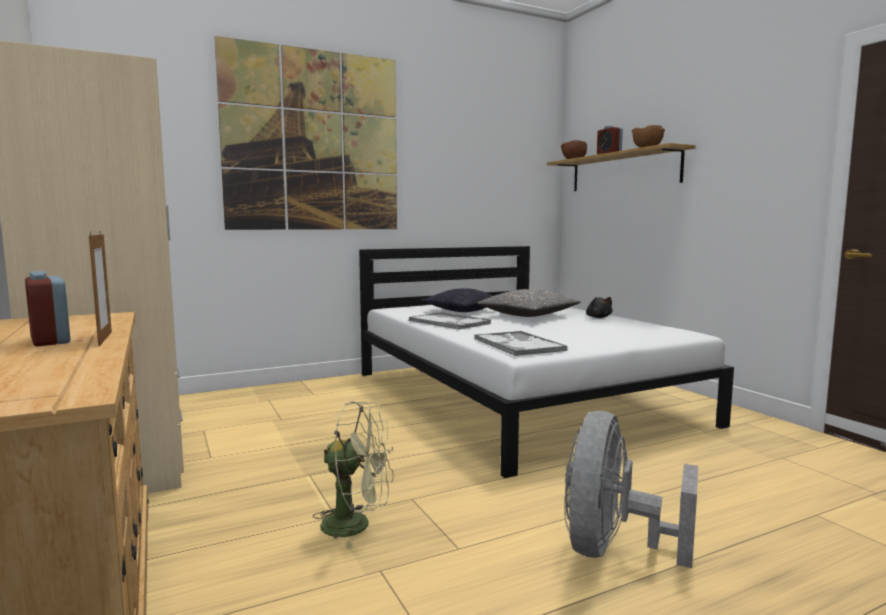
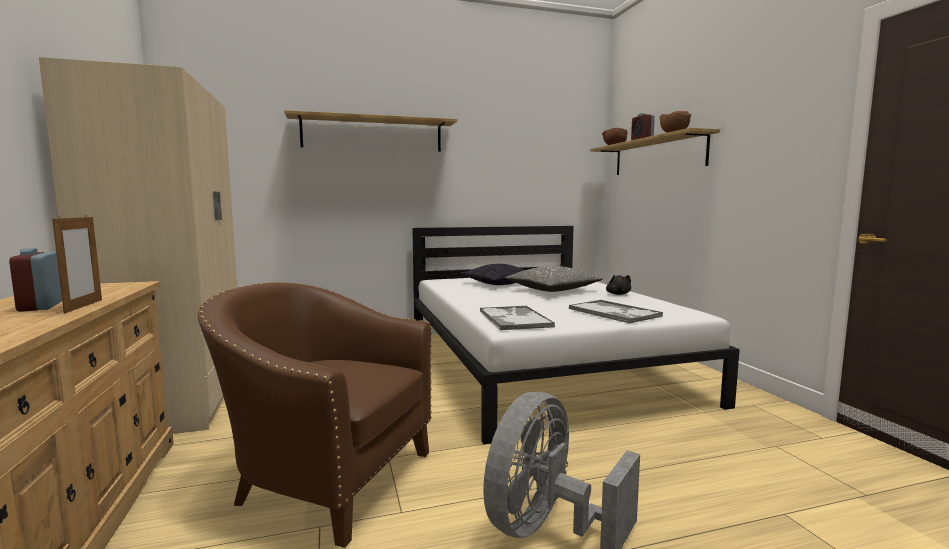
camera: 10 degrees right, 0 degrees up
picture [215,36,397,230] -> shelf [284,110,457,152]
green fan [313,401,393,549] -> brown armchair [197,282,432,548]
tray [409,312,491,330] -> tray moved to [569,300,663,323]

